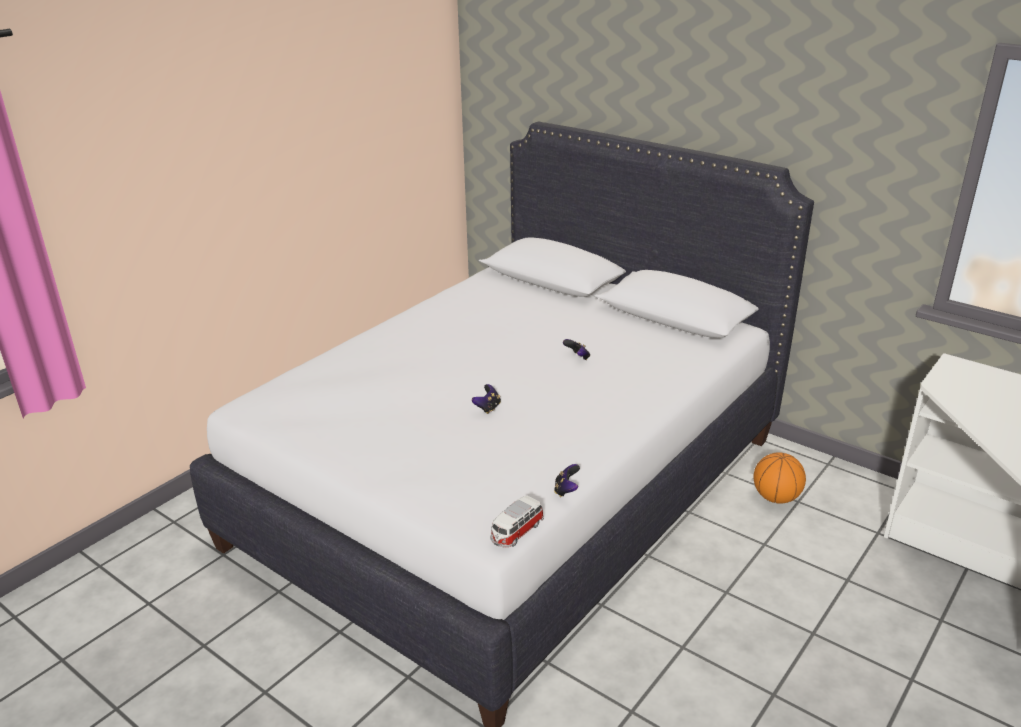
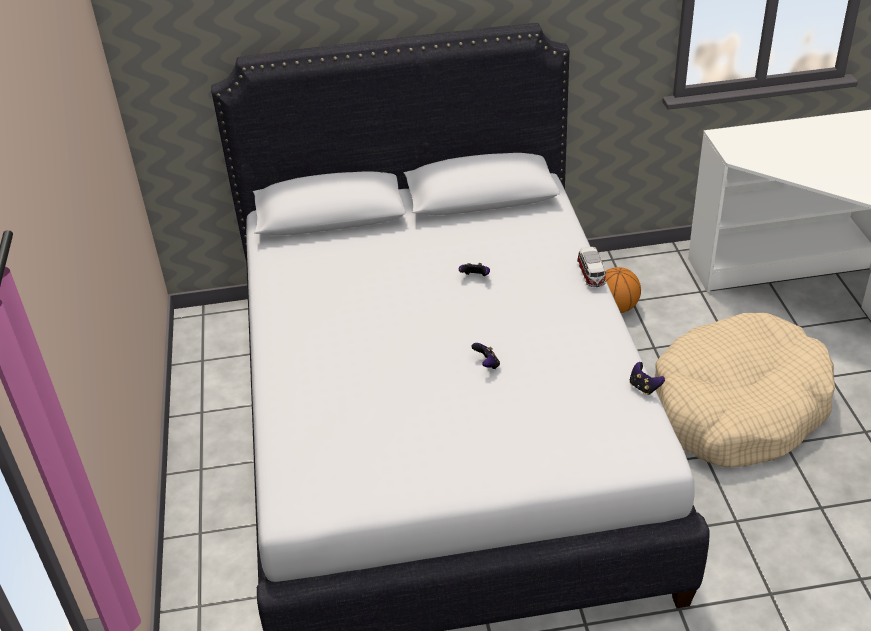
camera: 45 degrees left, 10 degrees up
toy car [491,496,544,548] -> toy car moved to [577,247,606,287]
none -> beige dog bed [655,313,835,467]

